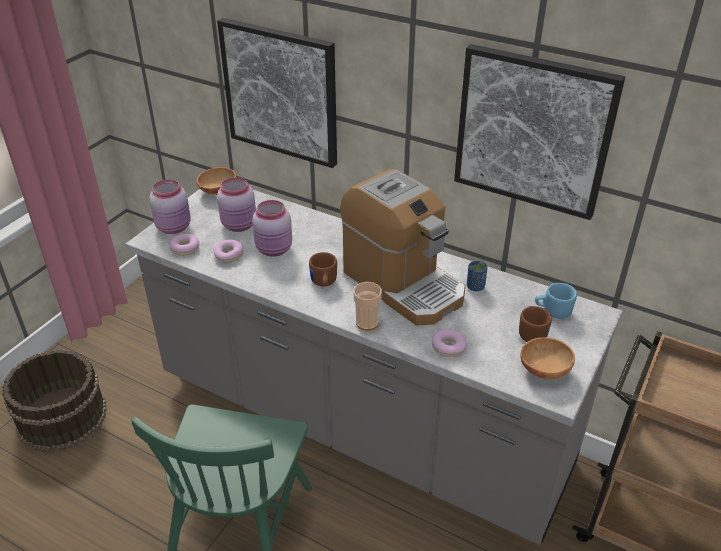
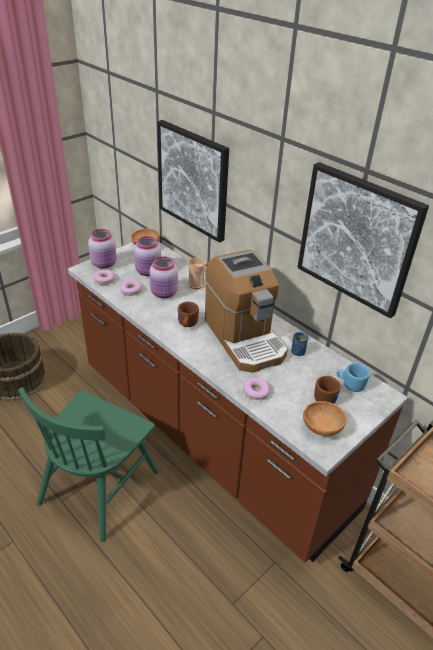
camera: 15 degrees right, 0 degrees up
grey counter [126,189,623,545] -> brown counter [68,242,408,563]
cup [353,282,382,331] -> cup moved to [188,257,206,289]

